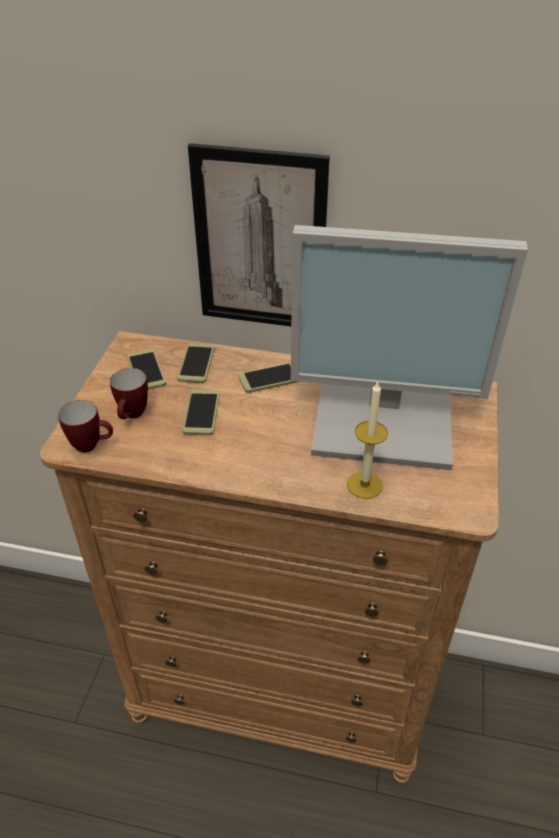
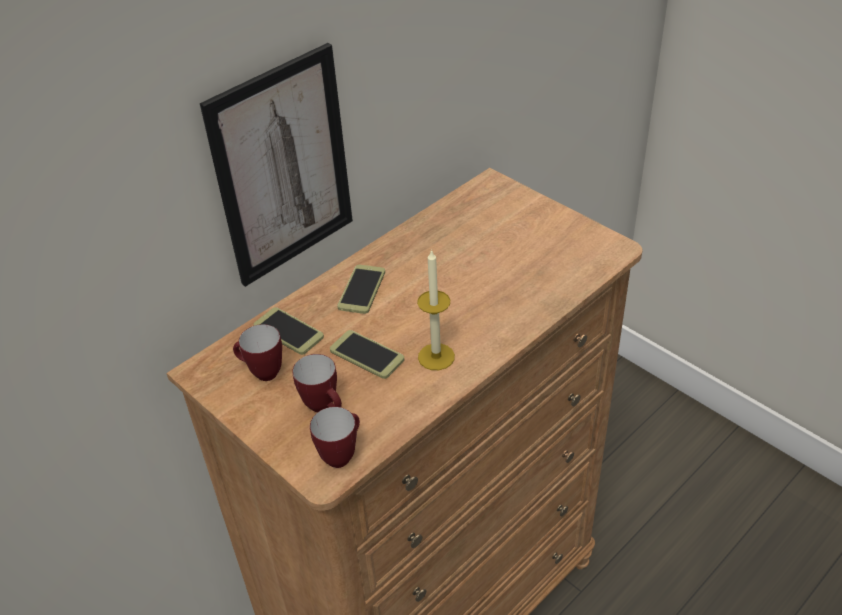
camera: 55 degrees left, 0 degrees up
phone [127,349,166,390] -> mug [233,324,282,381]
monitor [291,225,528,470] -> none
candle [347,381,388,499] -> candle moved to [417,249,455,370]

